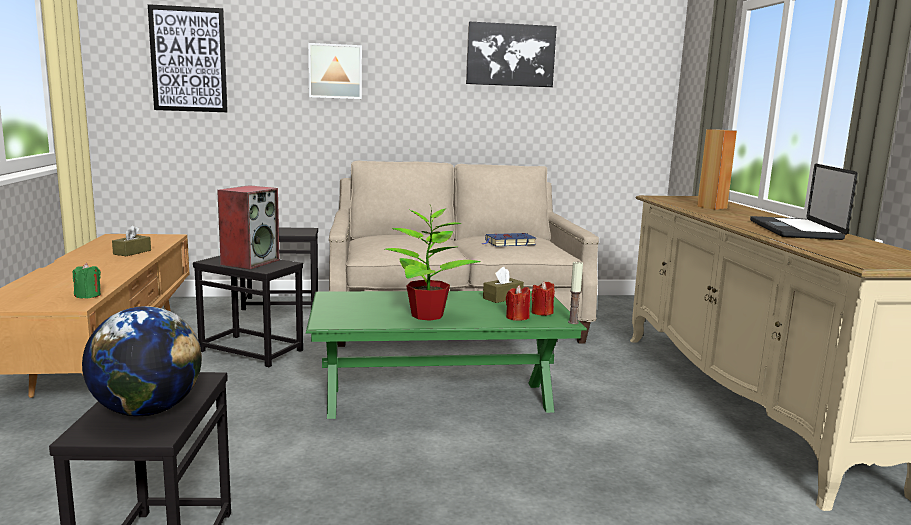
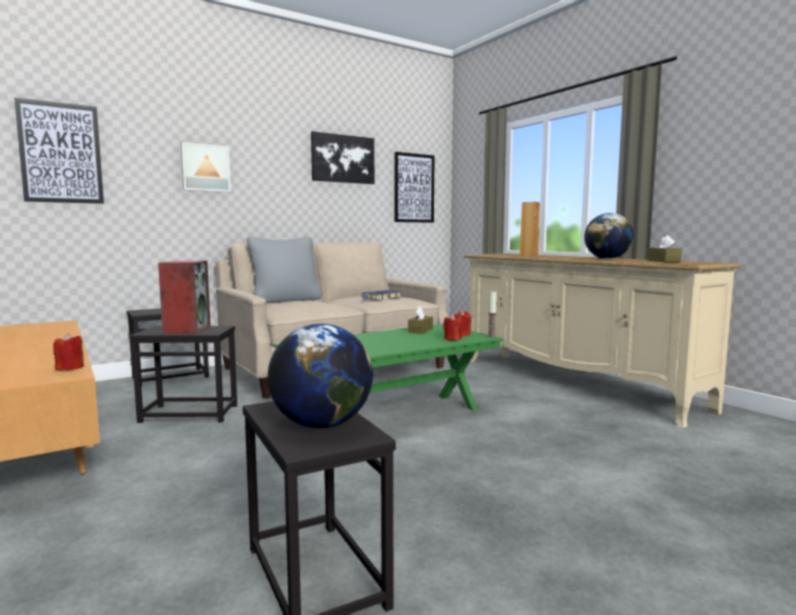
camera: 25 degrees left, 5 degrees down
green candle [73,263,101,299] -> red candle [53,333,84,370]
brown tissue box [112,225,151,256] -> brown tissue box moved to [648,235,682,262]
potted plant [385,205,481,321] -> none
laptop [750,164,858,240] -> globe [584,213,633,259]
none -> grey pillow [247,237,322,303]
none -> picture [394,152,434,223]

